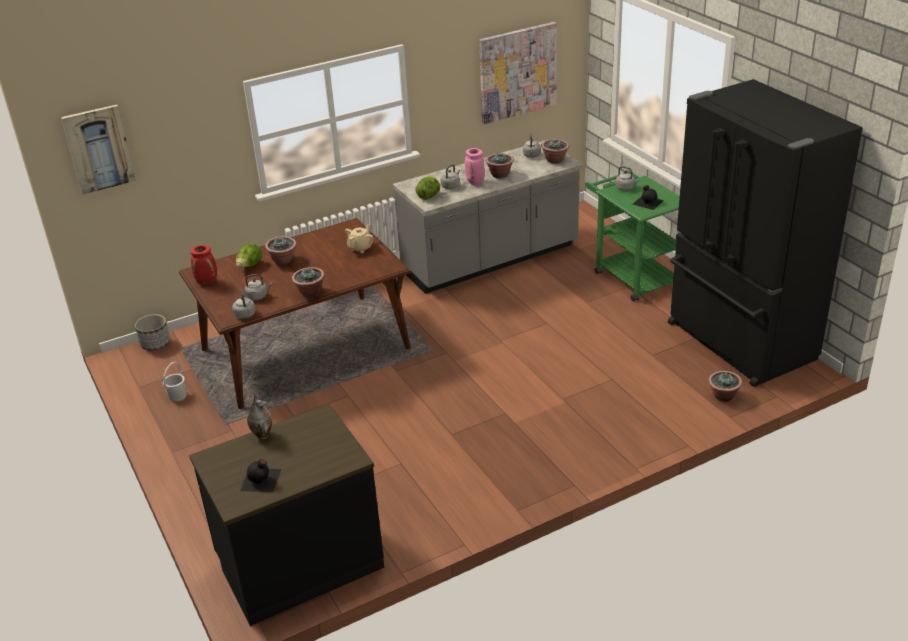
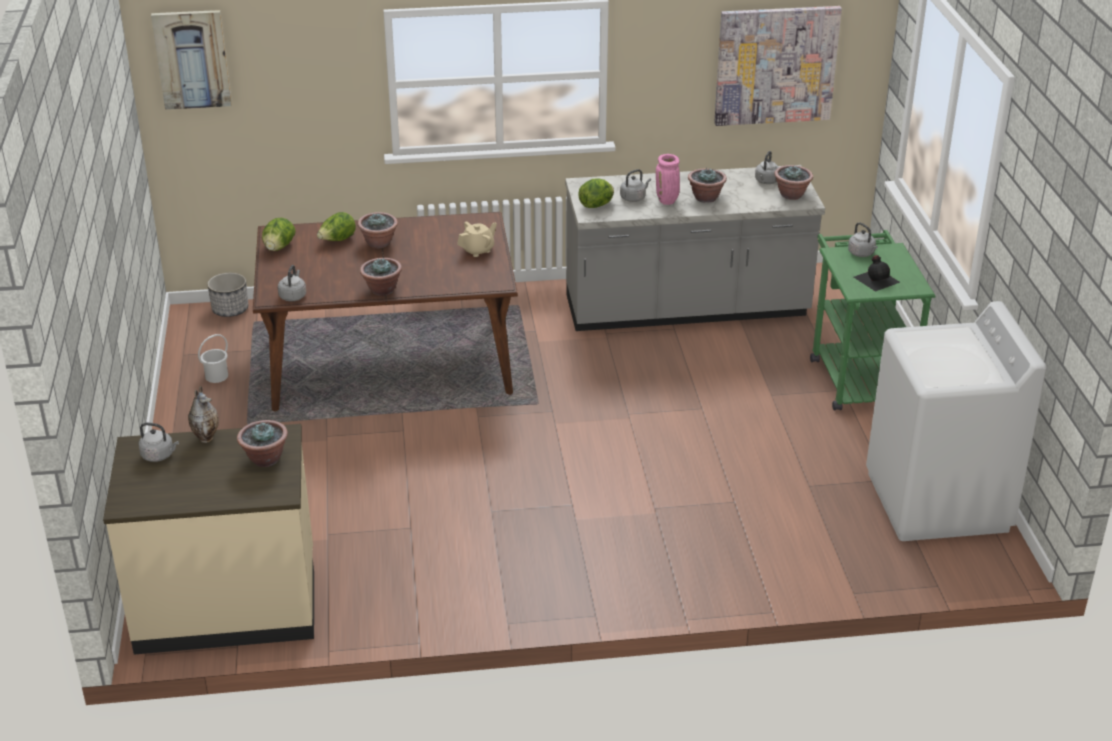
camera: 20 degrees right, 0 degrees up
black counter [189,404,384,626] -> beige counter [103,424,314,655]
red vase [190,245,217,285] -> lettuce [262,218,296,251]
black bottle [240,459,282,493] -> none
grey kettle [245,274,272,300] -> grey kettle moved to [138,423,179,462]
black fridge [668,79,863,387] -> white washing machine [866,301,1047,541]
potted plant [708,371,742,402] -> potted plant moved to [237,420,288,467]

